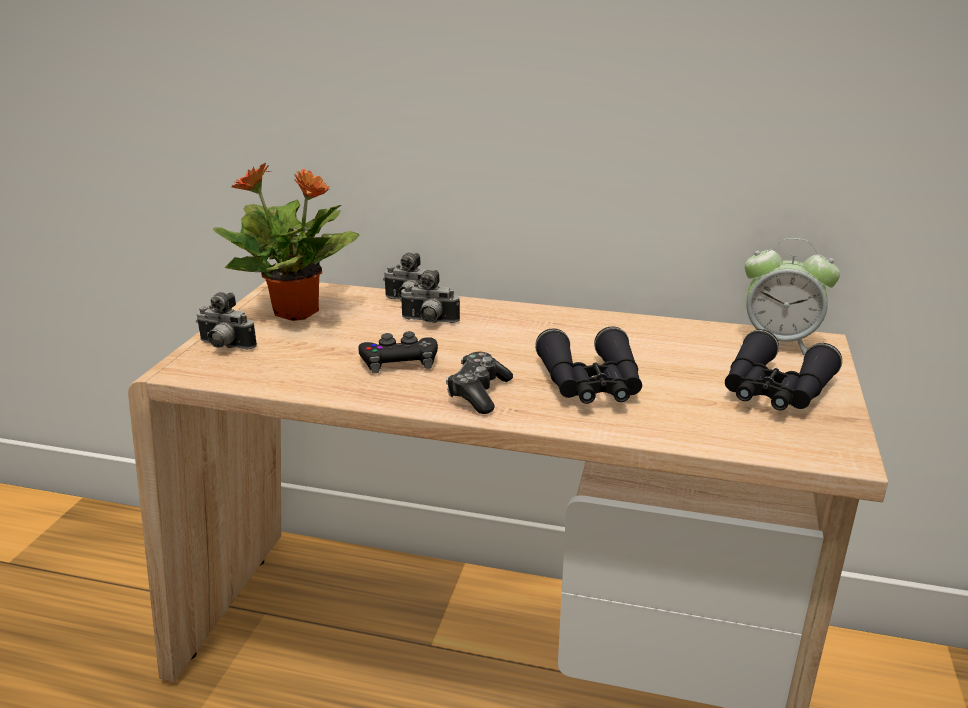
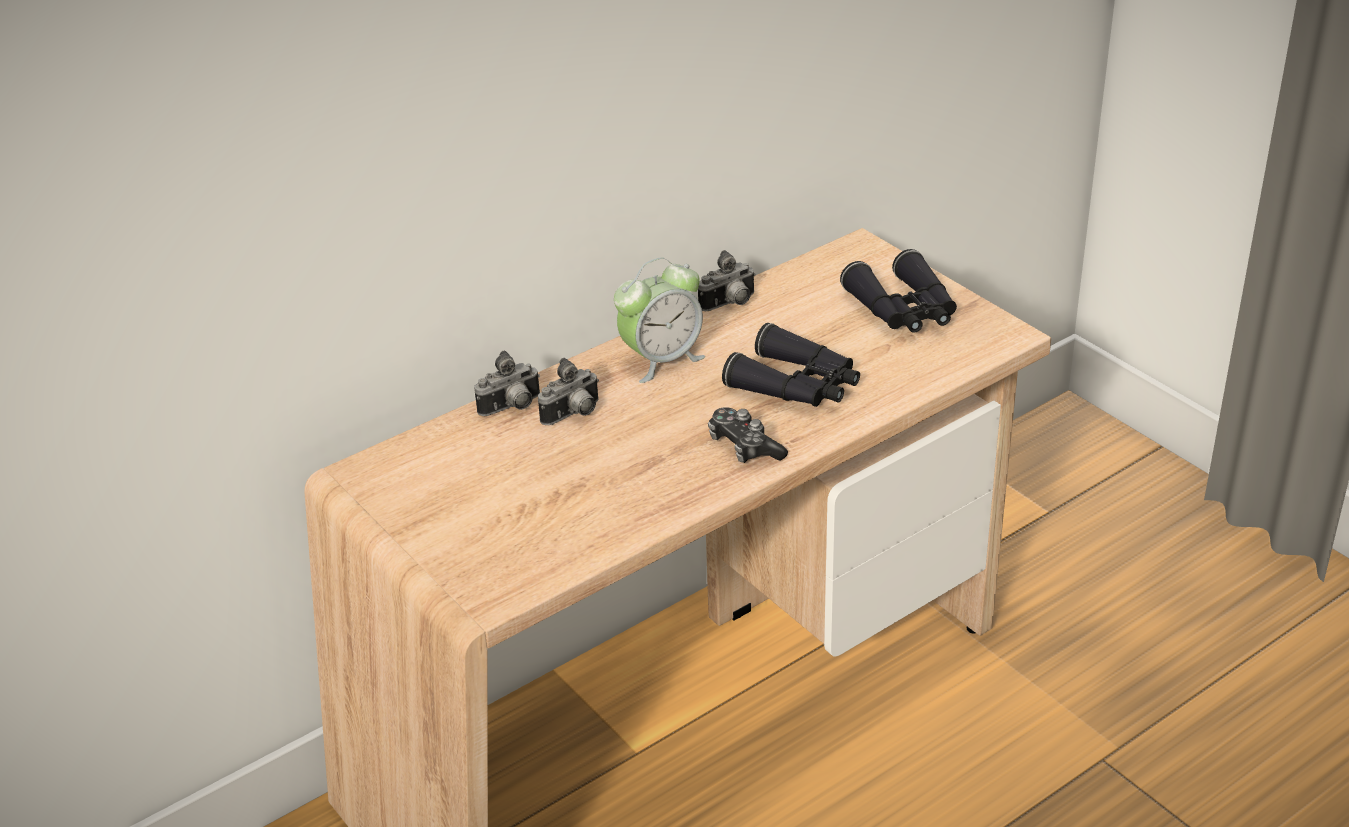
camera: 50 degrees left, 10 degrees up
camera [196,292,257,350] -> camera moved to [698,250,756,311]
potted plant [212,163,360,321] -> none
black game controller [358,331,438,373] -> none
alarm clock [740,238,840,355] -> alarm clock moved to [614,257,705,383]

